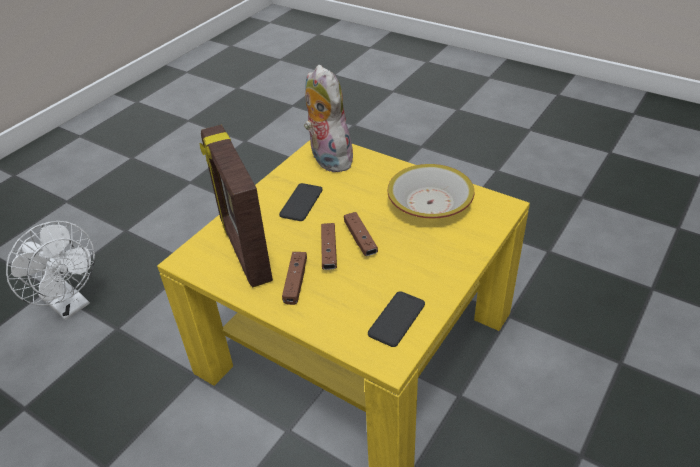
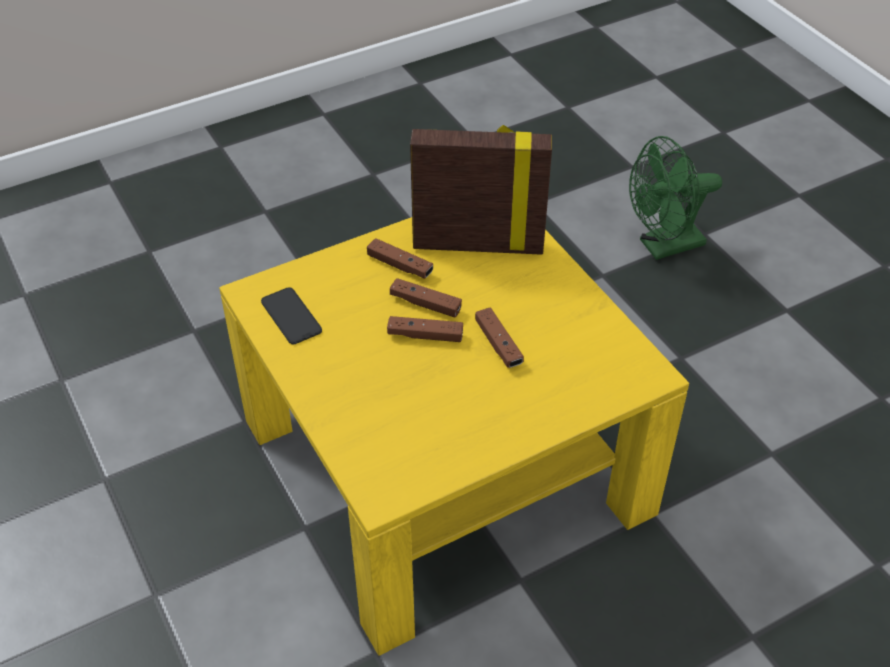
camera: 115 degrees right, 5 degrees up
white fan [6,221,95,320] -> green fan [629,136,722,260]
phone [279,183,323,221] -> none
plush toy [304,65,354,172] -> none
bowl [387,164,474,218] -> none
none -> brown game controller [475,308,524,368]

